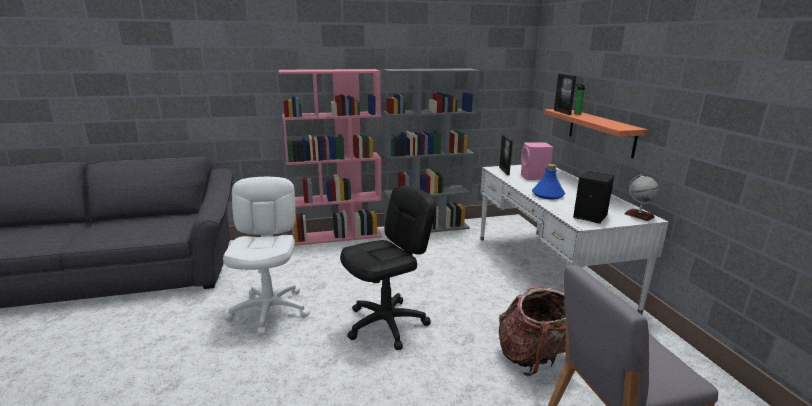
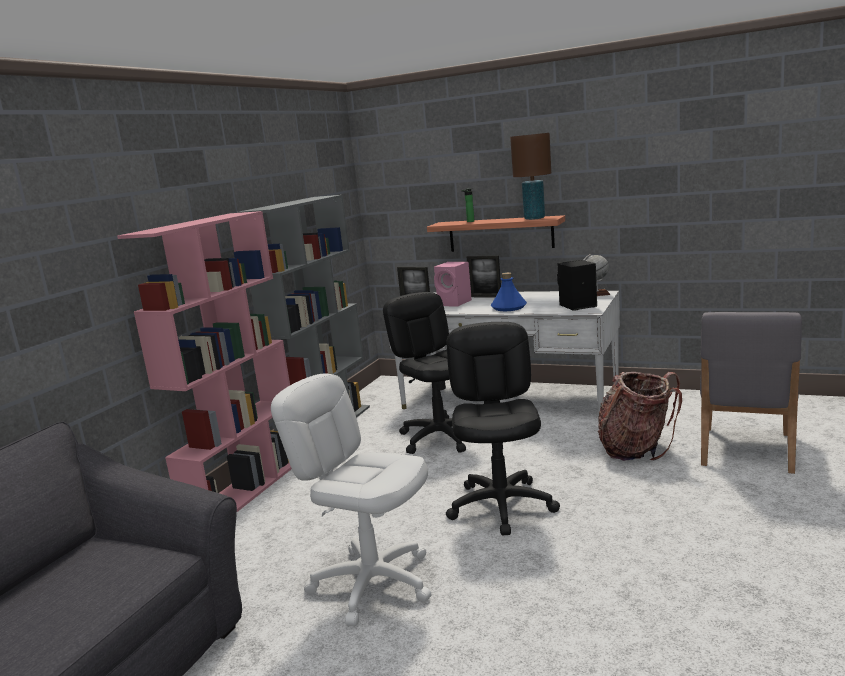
camera: 50 degrees left, 5 degrees down
picture frame [554,74,576,115] -> picture frame moved to [467,255,501,298]
none -> black office chair [383,292,466,454]
none -> brown table lamp [510,133,551,220]

